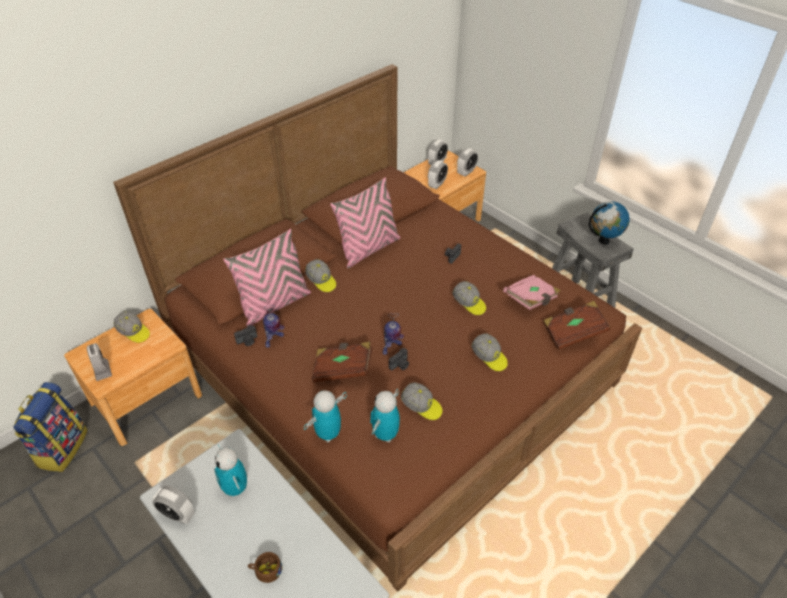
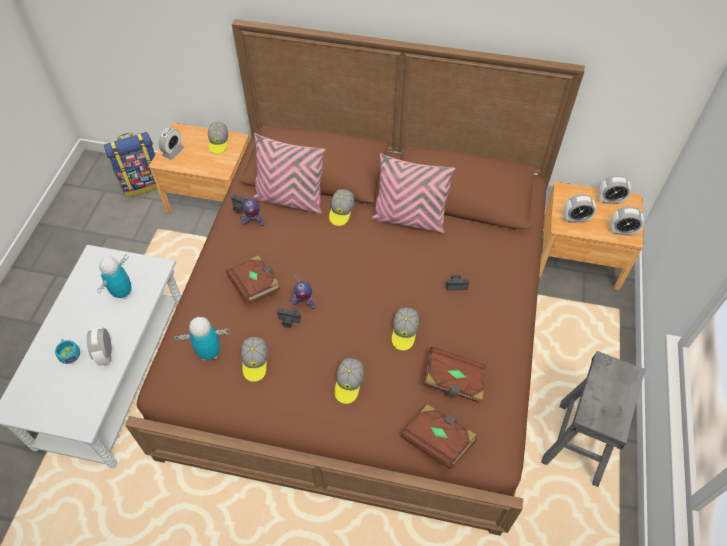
camera: 55 degrees right, 10 degrees up
alarm clock [152,486,195,524] -> alarm clock moved to [87,327,112,366]
brown cup [248,552,282,583] -> turquoise cup [55,339,80,364]
toy robot [304,391,347,442] -> none
pink book [503,275,561,310] -> brown book [423,347,486,403]
globe [589,201,630,245] -> none

